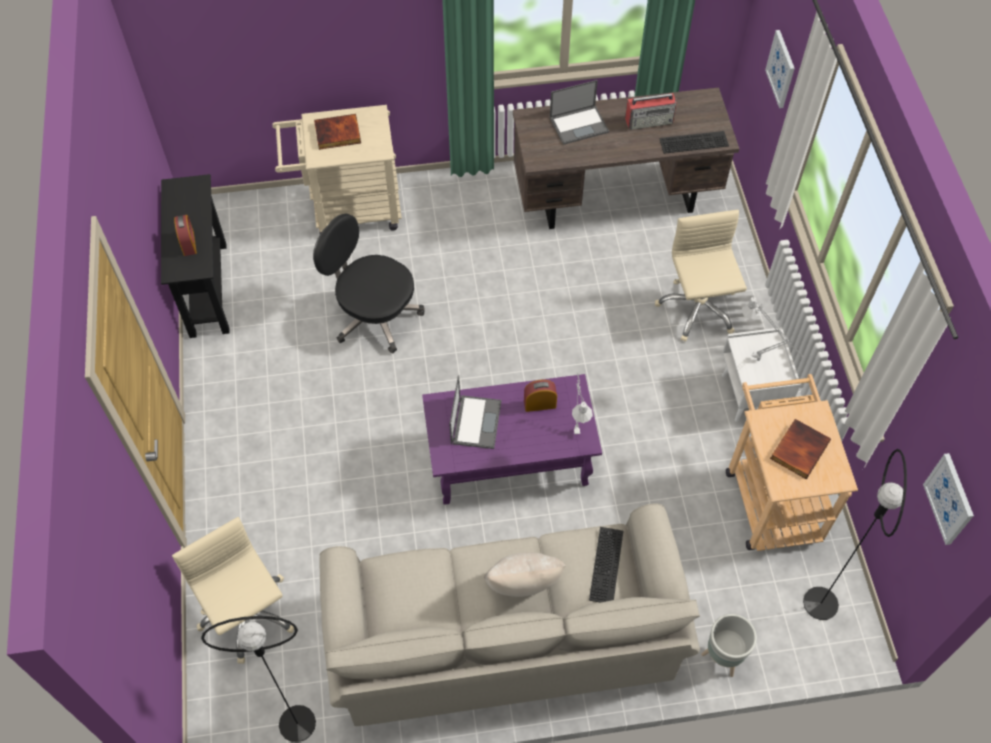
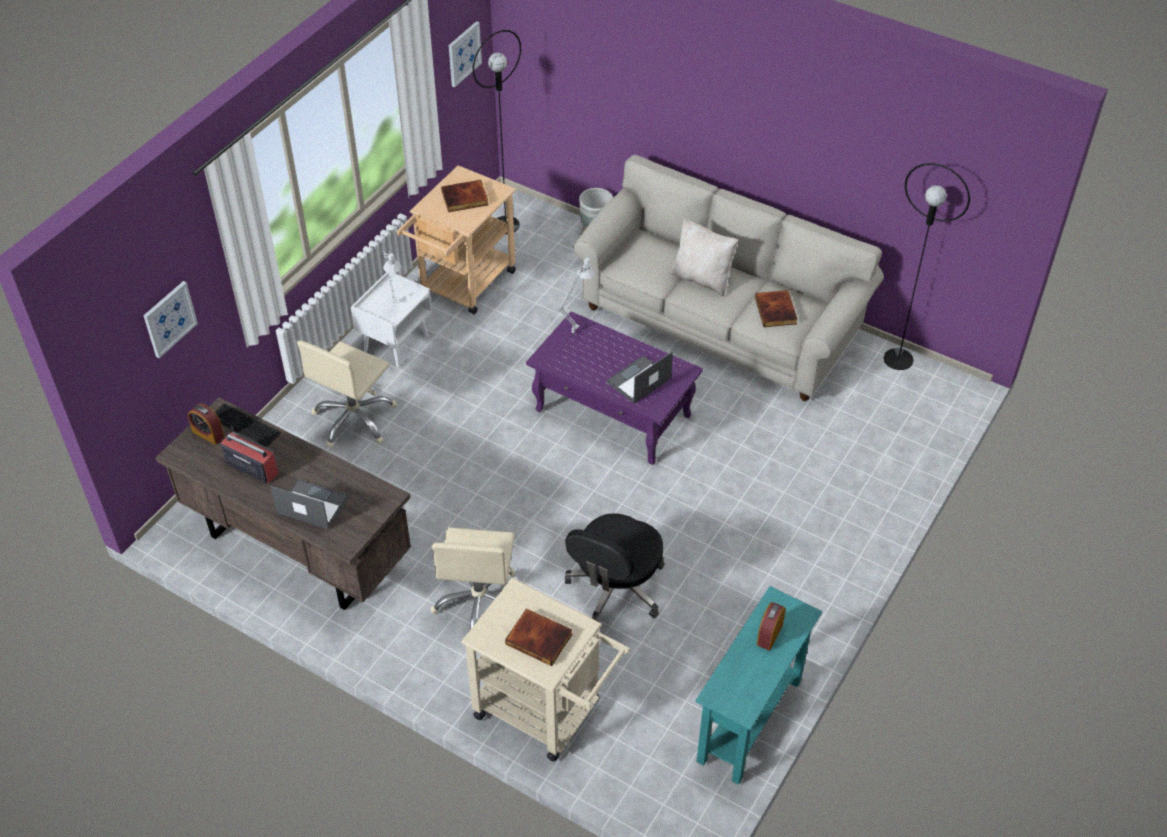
camera: 140 degrees left, 10 degrees down
black console table [161,174,230,338] -> turquoise console table [695,586,822,785]
beige office chair [172,517,294,664] -> beige office chair moved to [431,527,515,630]
black office chair [313,214,425,354] -> black office chair turned 45 degrees clockwise [565,513,665,622]
alarm clock [524,380,557,412] -> alarm clock moved to [188,404,224,445]
keyboard [589,527,624,603] -> none
none -> book [755,290,798,327]

